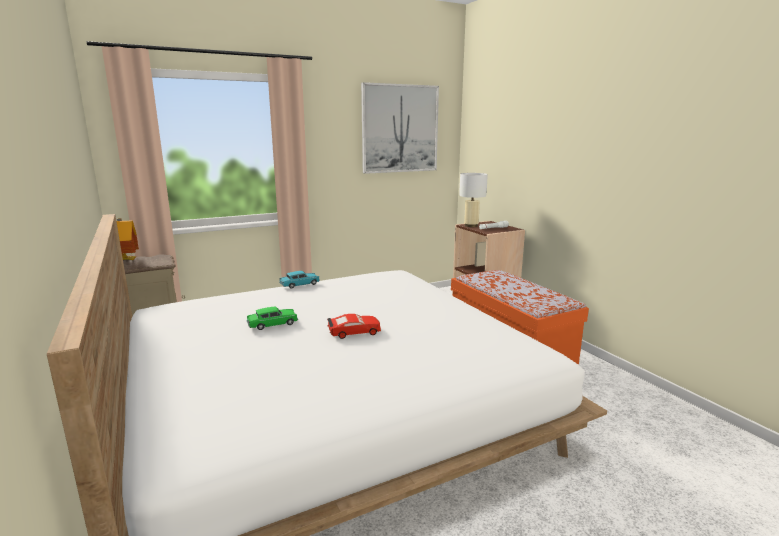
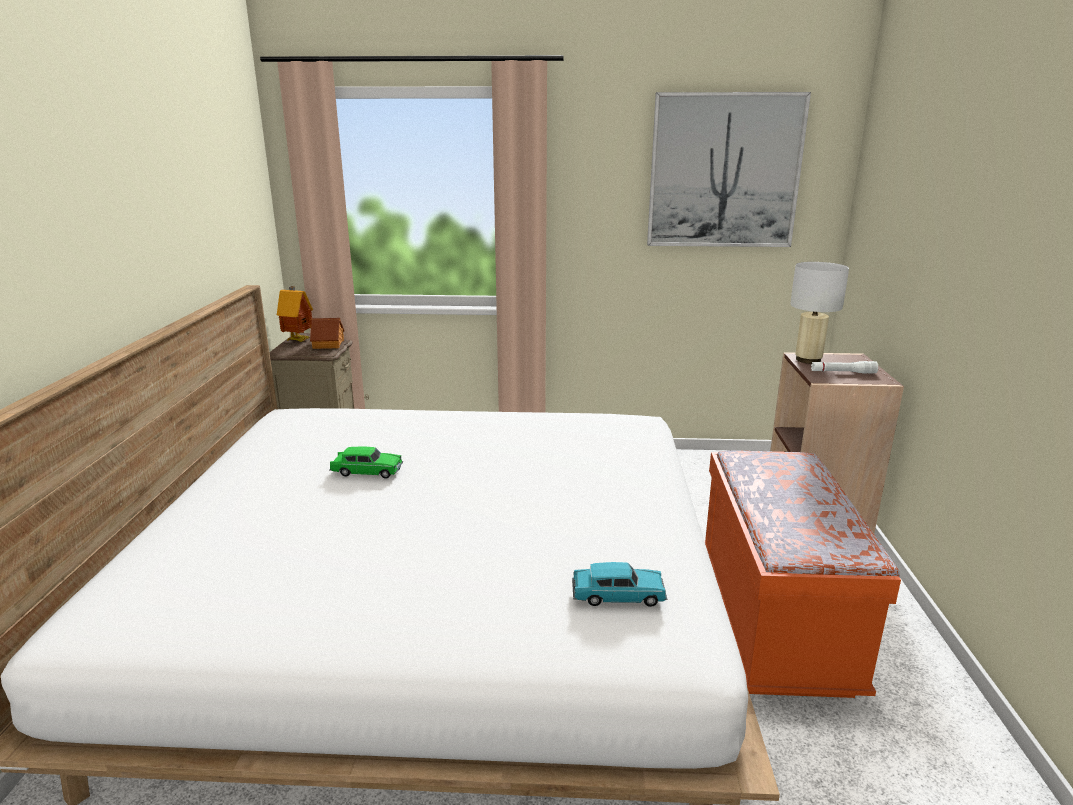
camera: 30 degrees right, 5 degrees up
turquoise toy car [279,271,320,289] -> turquoise toy car moved to [572,562,667,607]
red toy car [327,314,381,339] -> none
none -> toy house [310,318,344,349]

